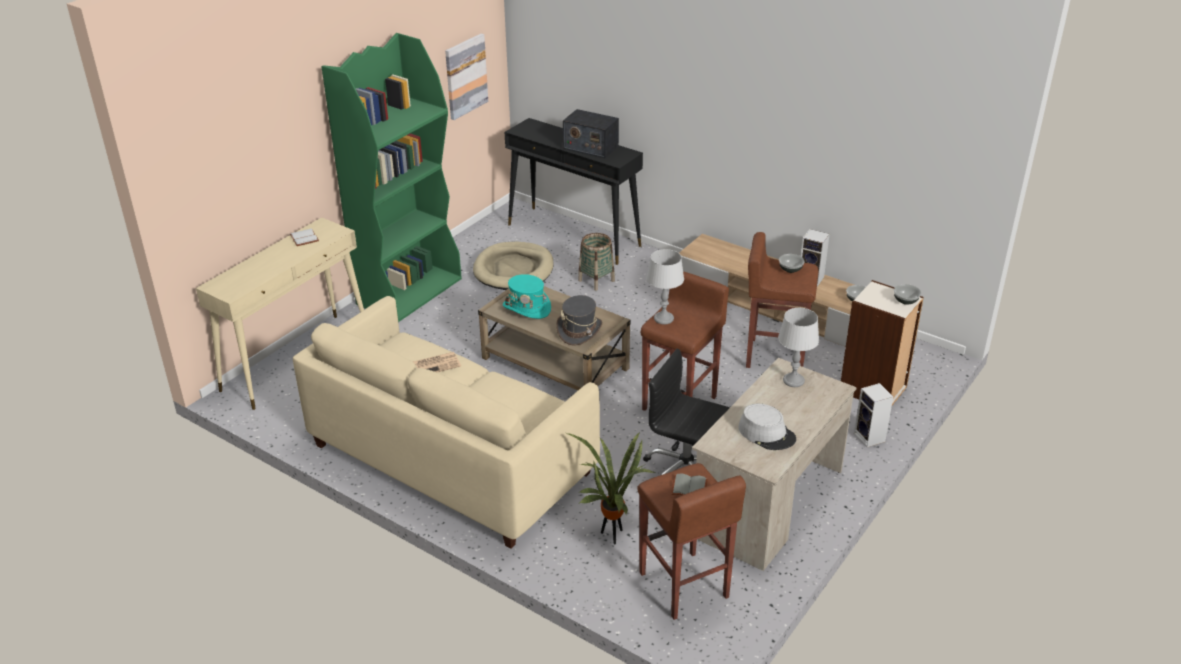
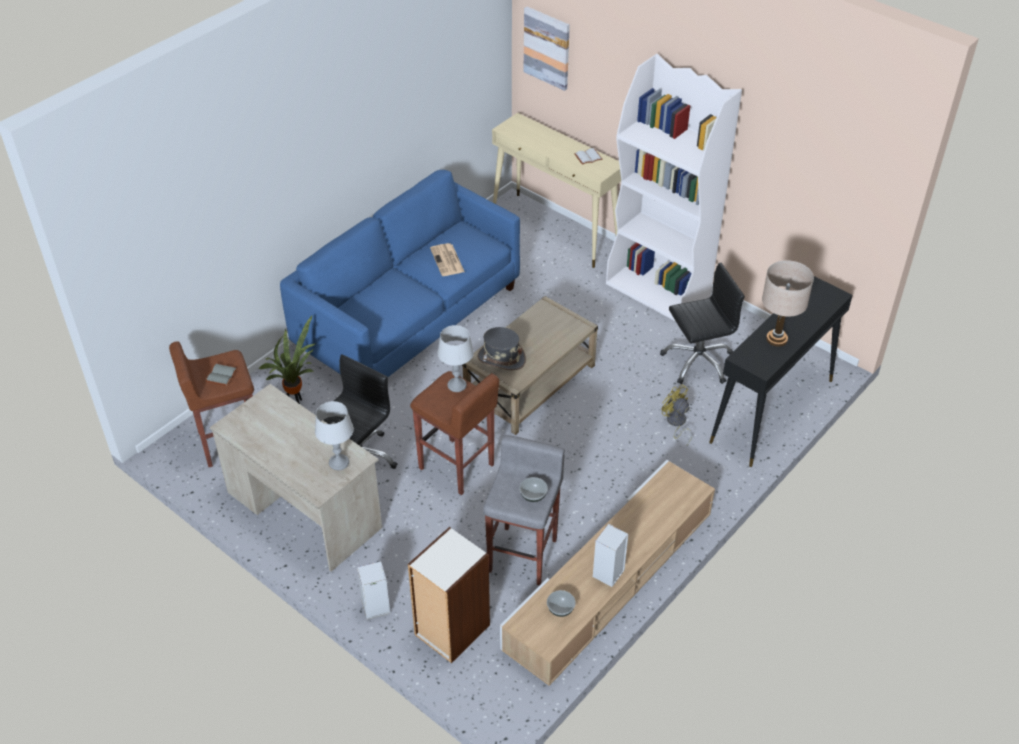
camera: 95 degrees right, 10 degrees up
beige sofa [293,296,600,549] -> blue sofa [280,170,520,377]
green bookcase [322,33,462,322] -> white bookcase [606,54,742,321]
picture [445,34,488,120] -> picture moved to [524,7,570,91]
beige dog bed [473,242,554,290] -> black office chair [660,262,745,384]
turquoise hat [503,274,551,319] -> none
radio [563,109,619,158] -> beige table lamp [762,260,814,347]
basket [578,233,615,291] -> yellow fan [661,384,692,445]
grey hat [738,404,796,450] -> none
brown stool [746,232,818,368] -> grey stool [483,435,565,585]
bowl [894,284,921,305] -> none

